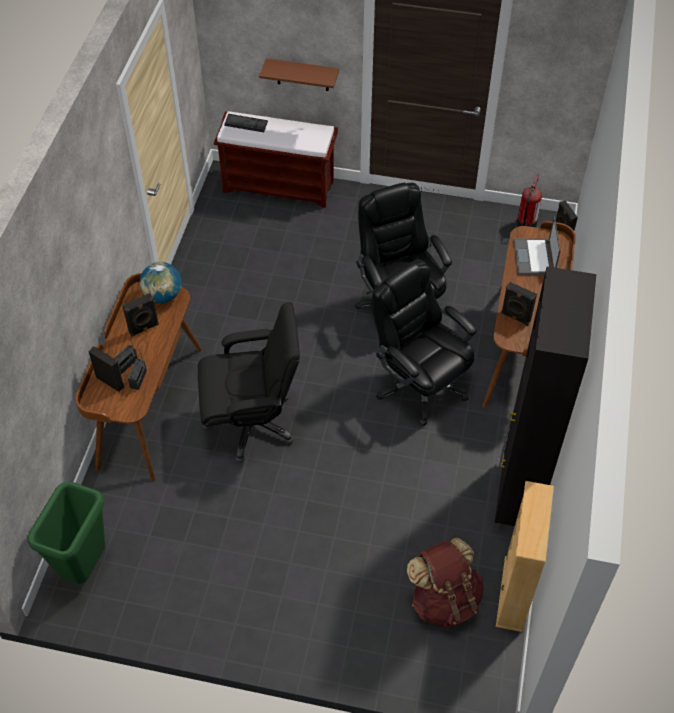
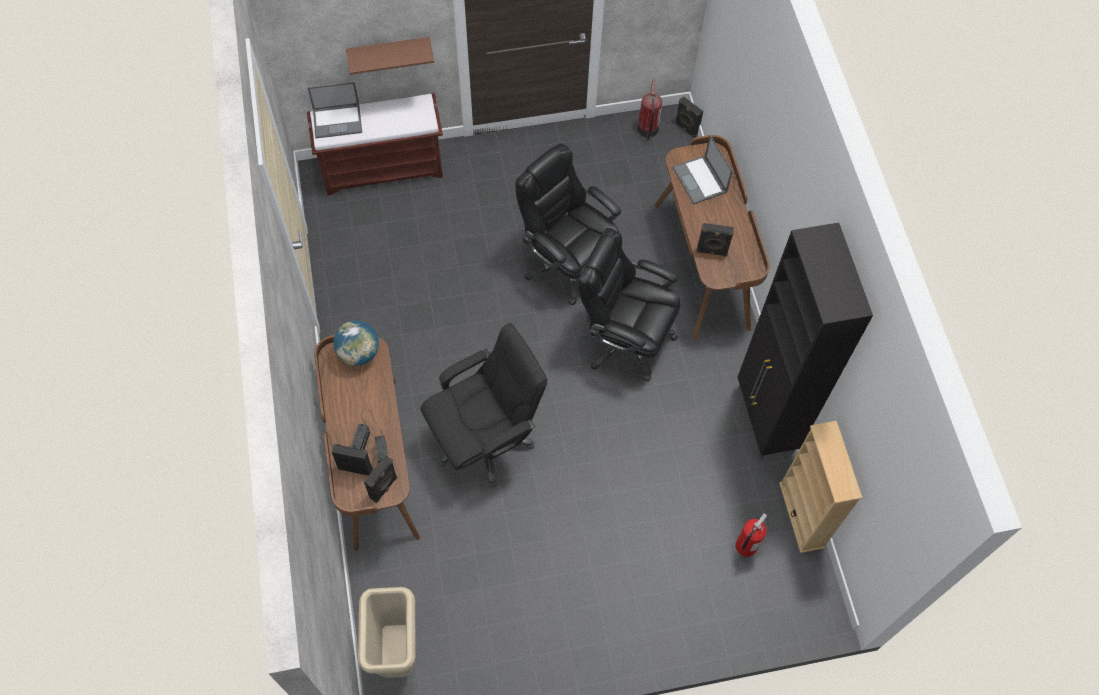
camera: 25 degrees left, 10 degrees up
green trash can [27,481,105,584] -> beige trash can [358,587,416,678]
black speaker [122,293,159,337] -> black speaker moved to [364,455,397,503]
keyboard [224,114,268,132] -> laptop [307,82,362,138]
brown backpack [407,537,484,629] -> fire extinguisher [735,513,767,557]

